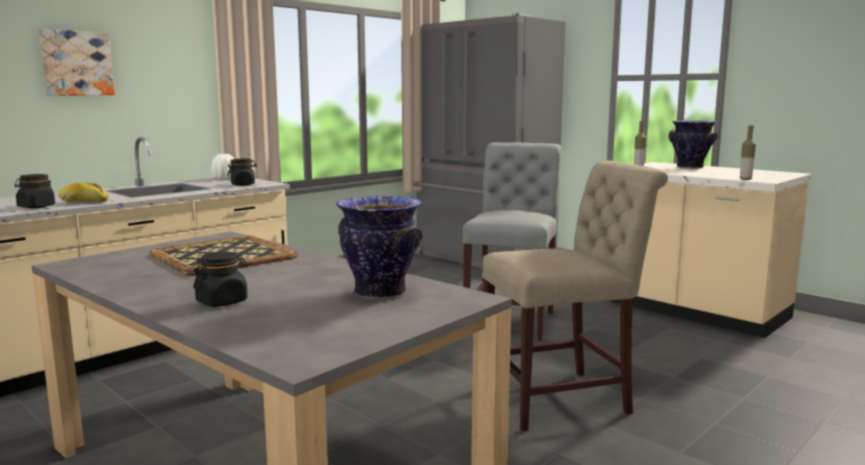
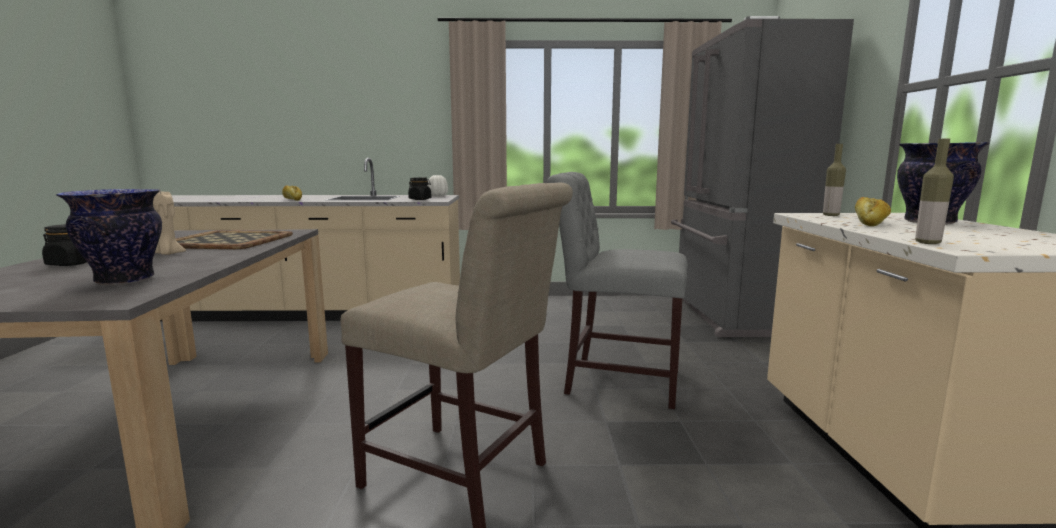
camera: 45 degrees right, 0 degrees up
black jar [14,174,55,208] -> none
picture [39,29,115,95] -> none
grey chair [463,142,561,341] -> grey chair turned 135 degrees counterclockwise [547,172,688,409]
none -> beige candle [153,191,186,255]
none -> bread [855,197,891,227]

